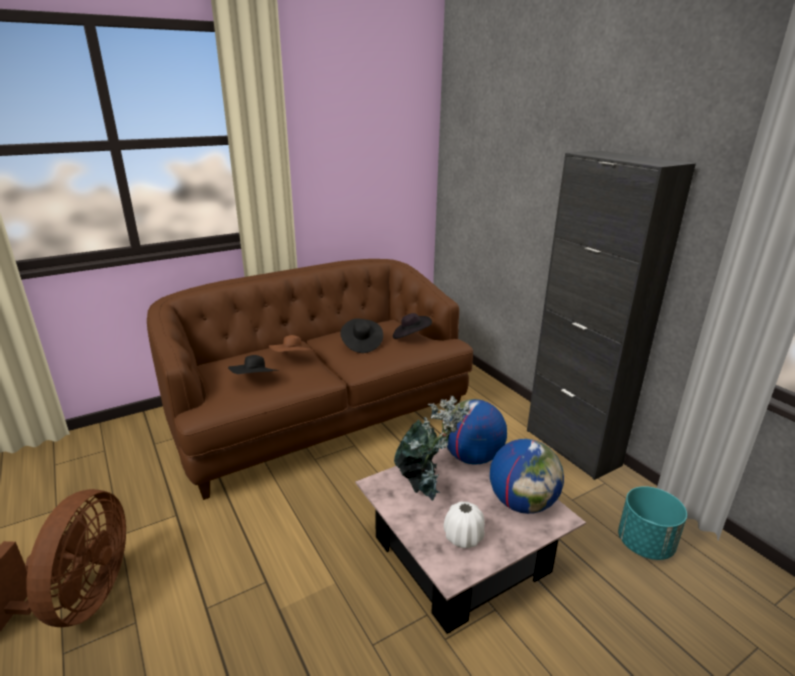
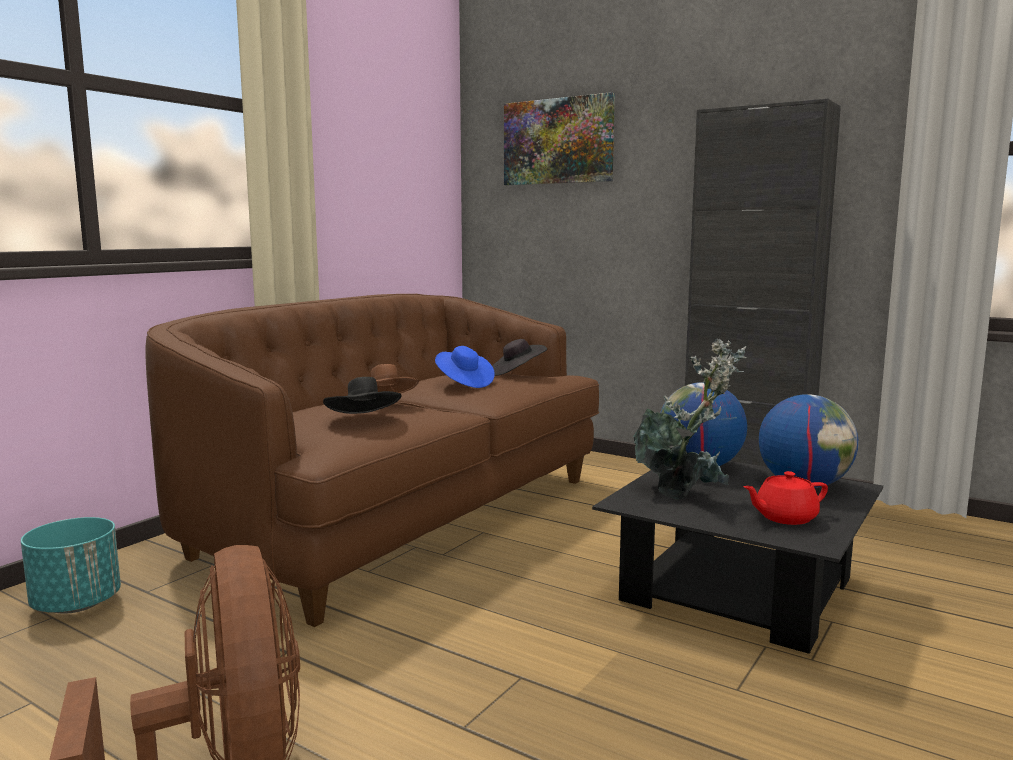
camera: 25 degrees left, 15 degrees down
black hat [340,318,383,353] -> blue hat [435,346,495,388]
pink coffee table [355,447,586,634] -> black coffee table [592,461,883,654]
white vase [444,502,485,548] -> red teapot [743,471,828,525]
turquoise planter [618,486,687,560] -> turquoise planter moved to [21,517,121,614]
none -> picture [504,92,615,185]

